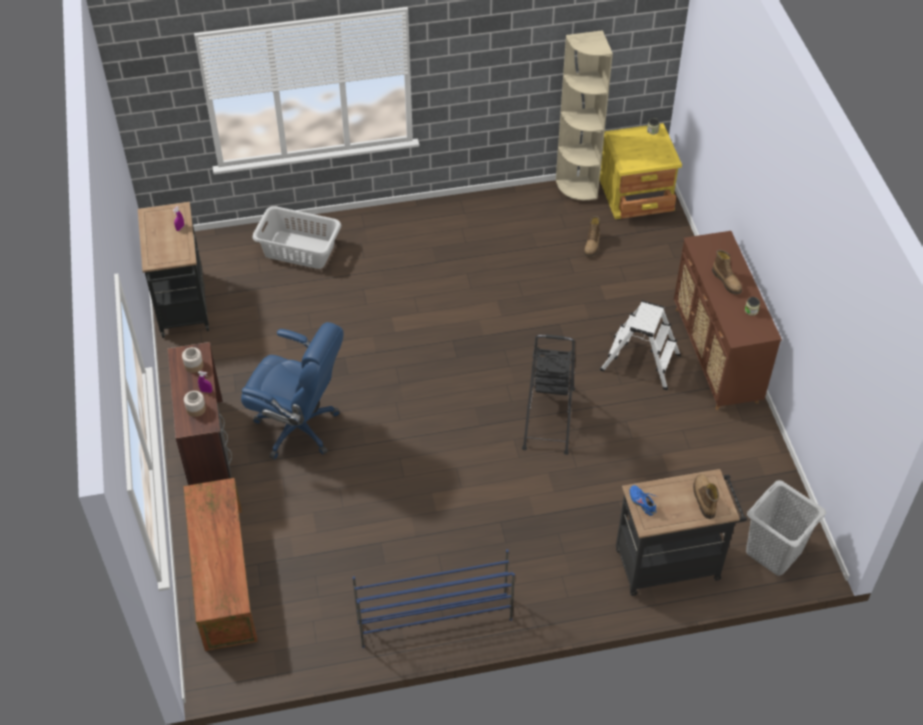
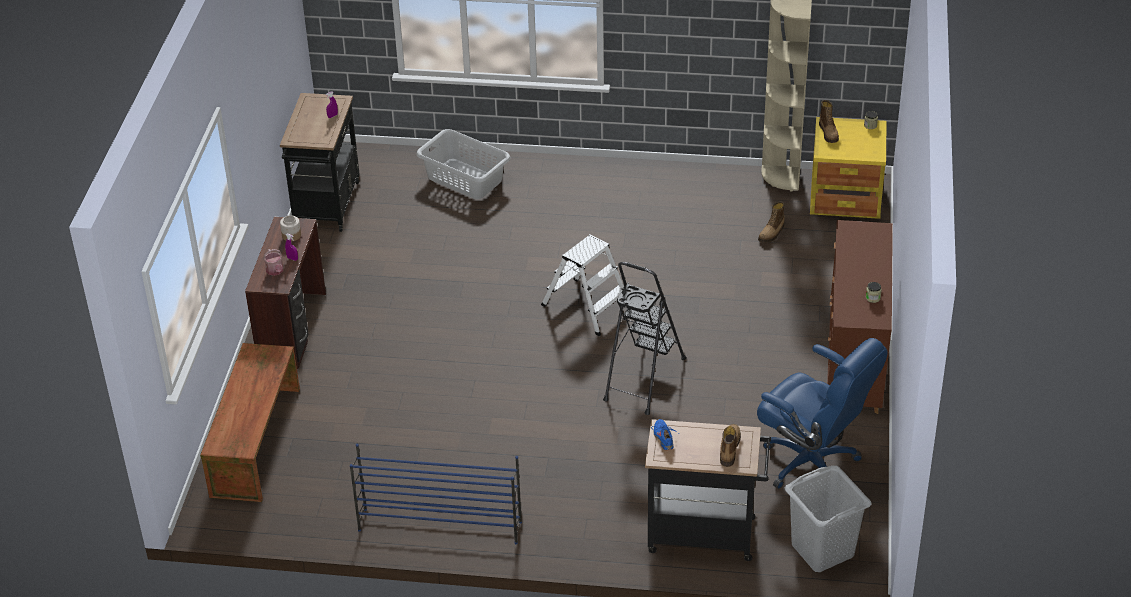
camera: 20 degrees right, 10 degrees down
jar [184,391,206,417] -> watering can [263,249,283,276]
blue office chair [241,322,344,460] -> blue office chair moved to [757,338,888,489]
white step ladder [600,300,681,390] -> white step ladder moved to [541,234,624,336]
boot [712,250,742,295] -> boot moved to [819,100,839,143]

